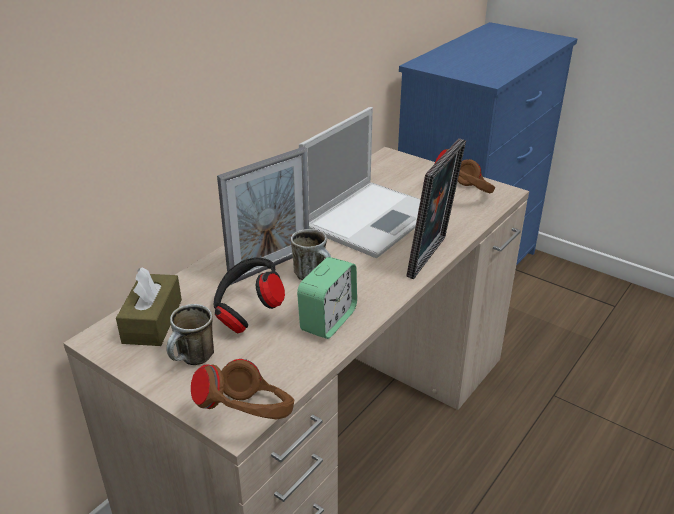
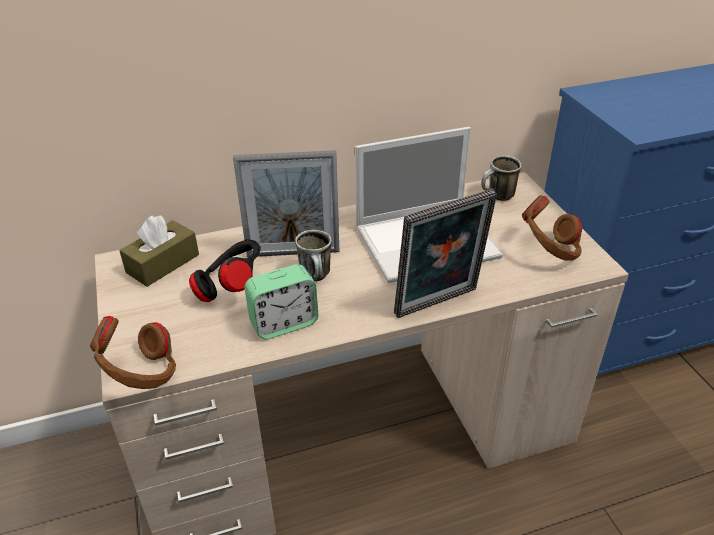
camera: 35 degrees right, 5 degrees up
mug [167,304,214,365] -> mug moved to [481,155,522,201]

